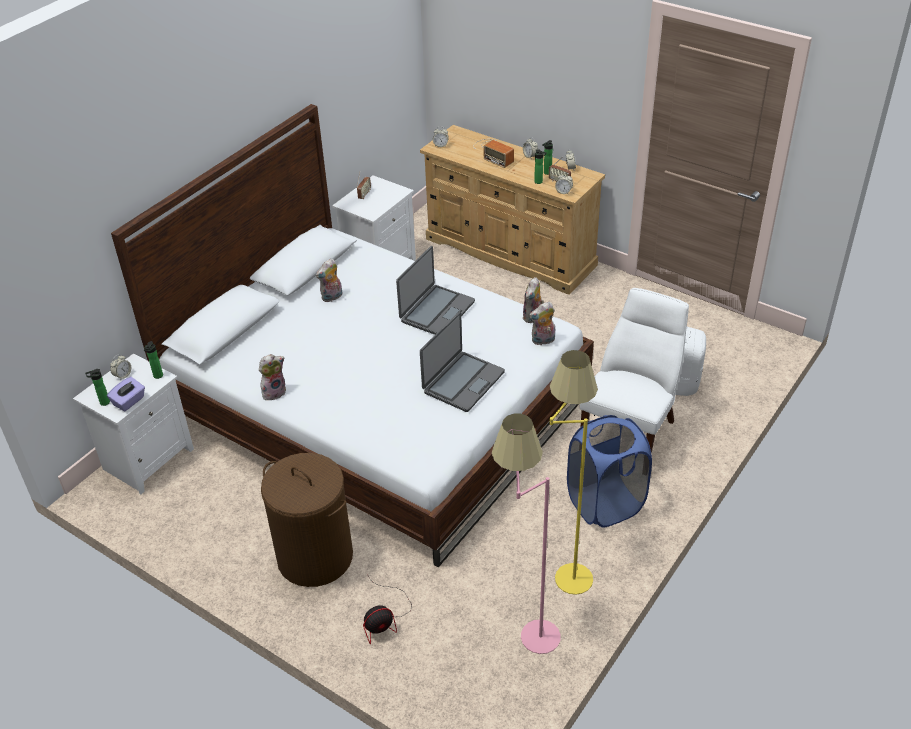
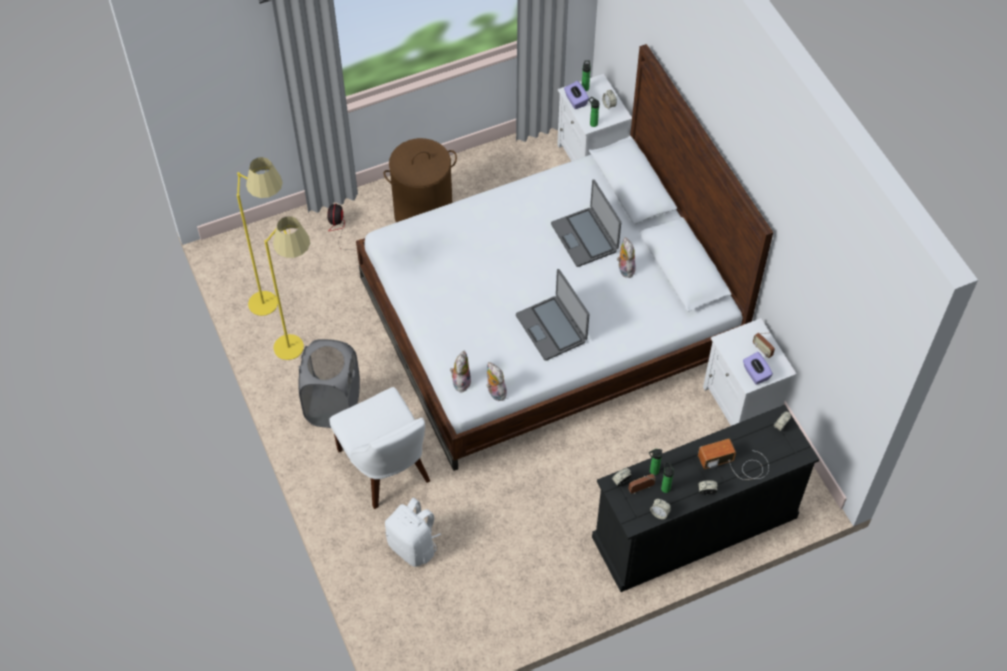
camera: 120 degrees right, 15 degrees up
plush toy [259,354,286,400] -> none
beige dresser [420,125,605,295] -> black dresser [592,405,819,592]
laptop [420,312,505,412] -> laptop moved to [551,179,621,267]
pink floor lamp [492,413,561,654] -> yellow floor lamp [237,157,283,316]
blue laundry basket [567,415,652,528] -> grey laundry basket [299,339,360,428]
none -> purple tissue box [743,352,773,385]

